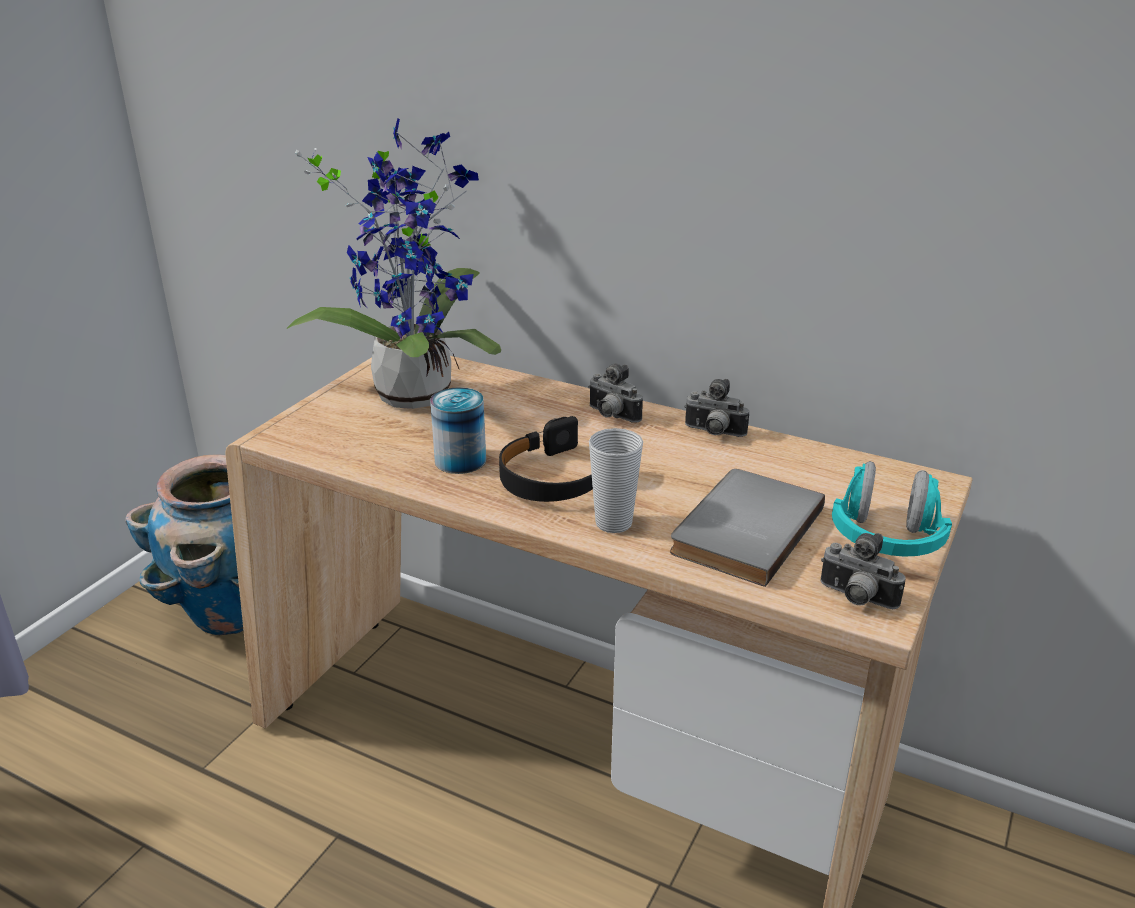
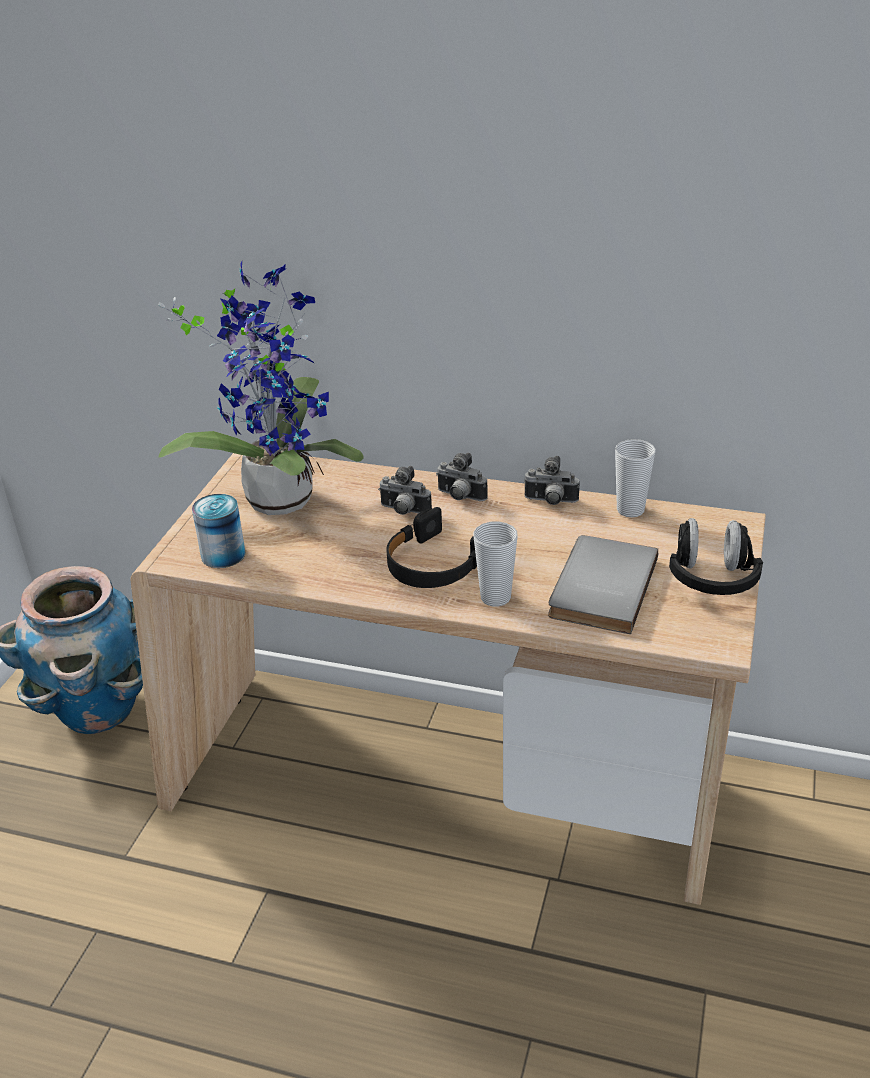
camera: 10 degrees left, 5 degrees up
can [430,387,486,474] -> can moved to [192,494,245,568]
camera [821,533,905,609] -> camera moved to [378,466,432,515]
turquoise headphones [832,461,952,557] -> black headphones [669,518,763,595]
none -> cup [615,439,656,517]

